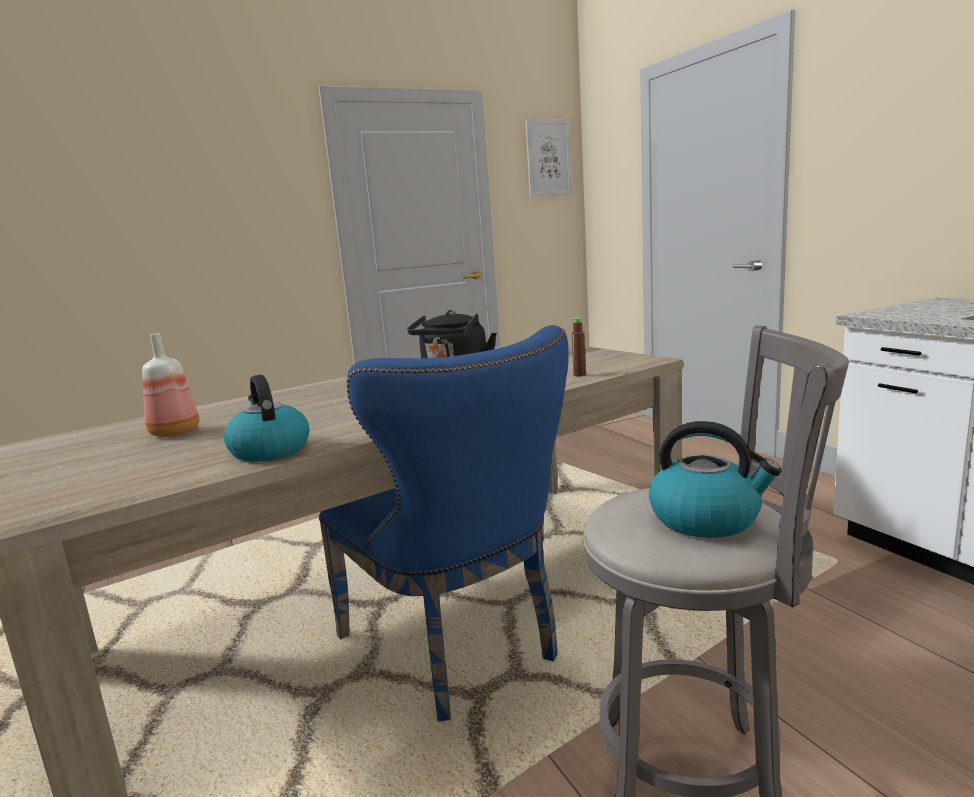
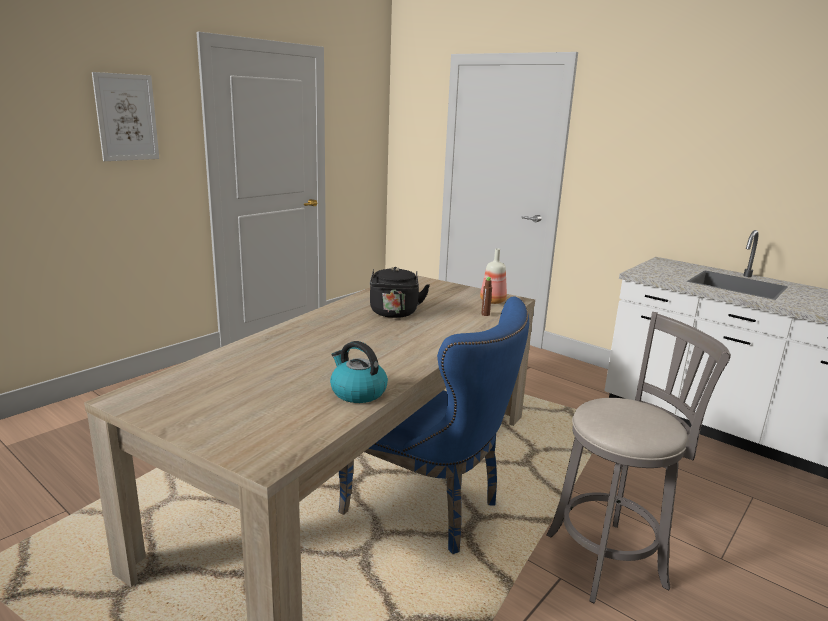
camera: 25 degrees left, 5 degrees up
bottle [142,333,200,437] -> bottle moved to [480,248,507,304]
picture [525,120,572,196] -> picture moved to [92,72,159,161]
kettle [649,421,782,538] -> none

